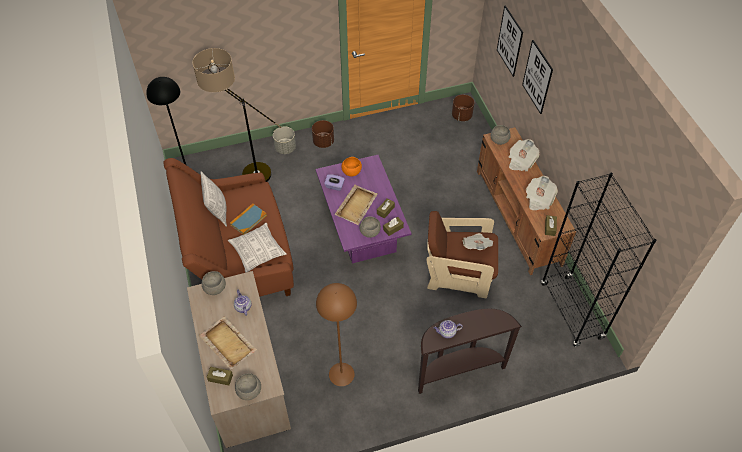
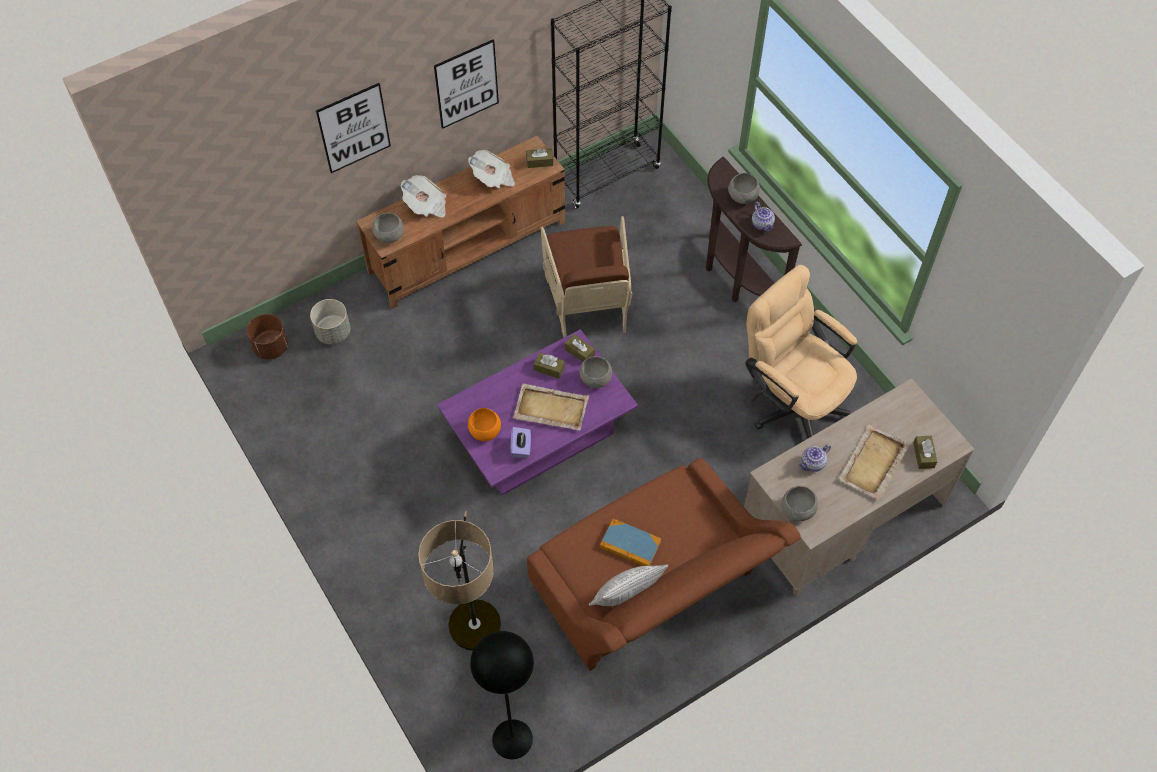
camera: 105 degrees left, 5 degrees up
pillow [228,223,286,272] -> none
grey bowl [235,373,261,400] -> grey bowl moved to [728,173,760,204]
grey planter [273,126,296,154] -> grey planter moved to [310,299,350,344]
brown planter [312,120,334,148] -> none
brown floor lamp [316,283,357,386] -> beige office chair [745,265,857,438]
newspaper [463,233,493,250] -> none
picture [497,5,523,77] -> picture moved to [434,39,499,129]

